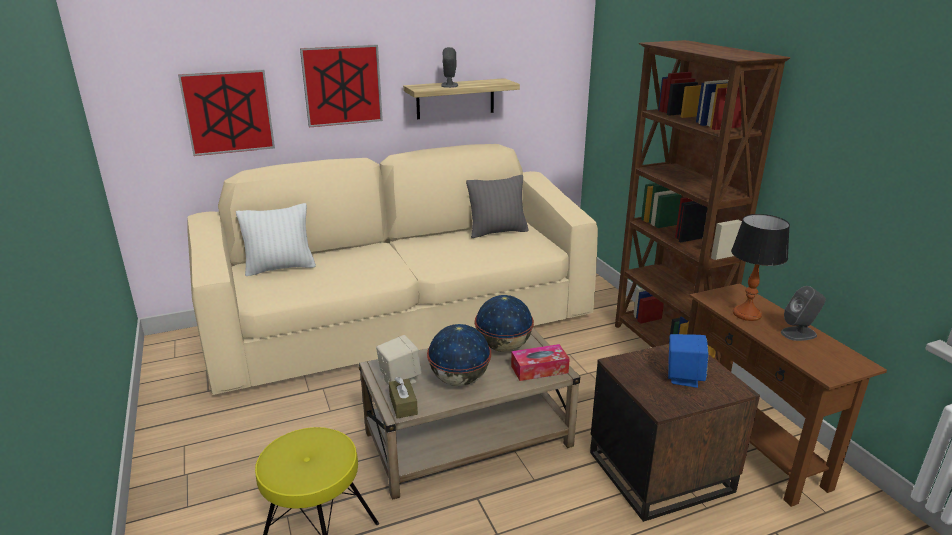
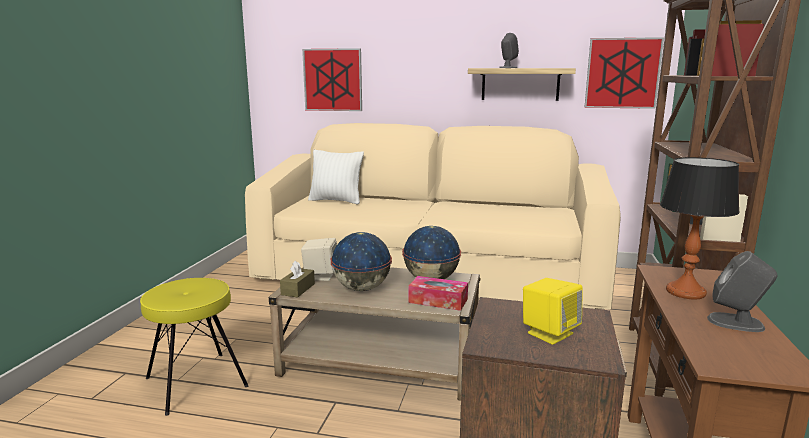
camera: 35 degrees right, 10 degrees down
picture [300,45,383,127] -> picture moved to [585,37,664,109]
grey pillow [466,175,529,238] -> none
blue speaker [668,334,709,388] -> yellow speaker [523,278,583,345]

